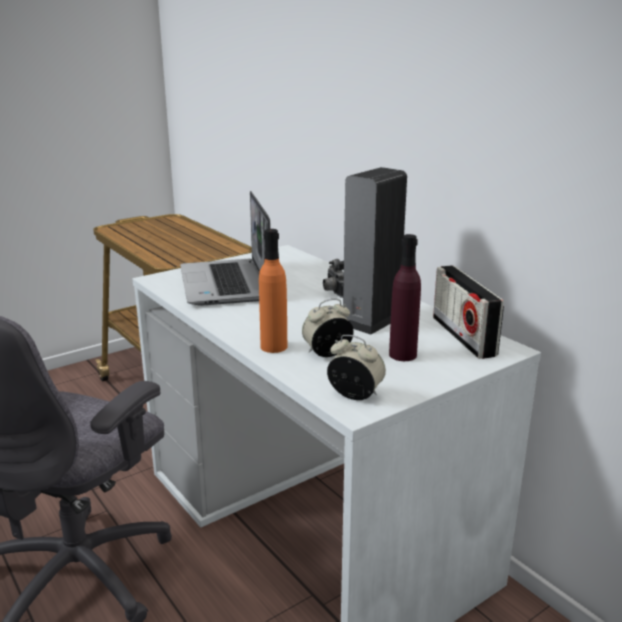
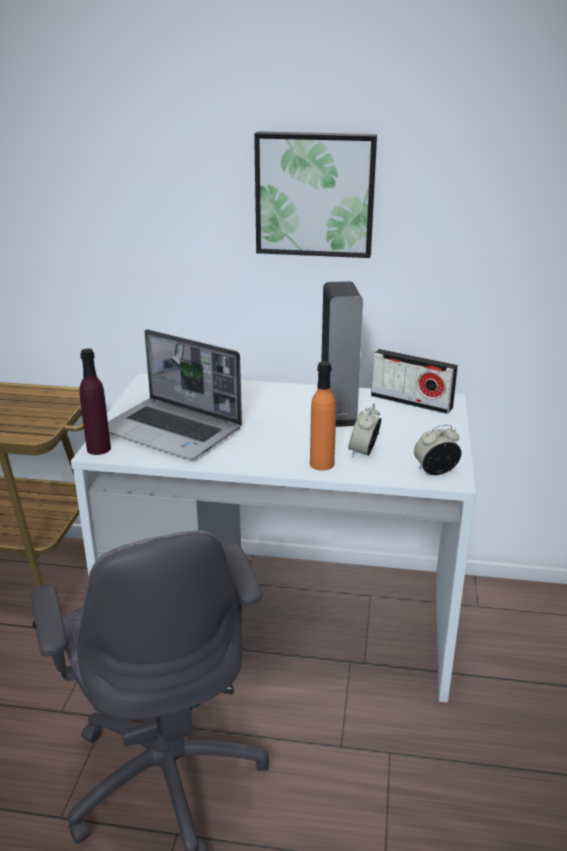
camera: 45 degrees left, 5 degrees up
camera [323,259,344,298] -> none
purple bottle [389,234,421,361] -> purple bottle moved to [79,349,111,455]
none -> picture [254,131,377,258]

